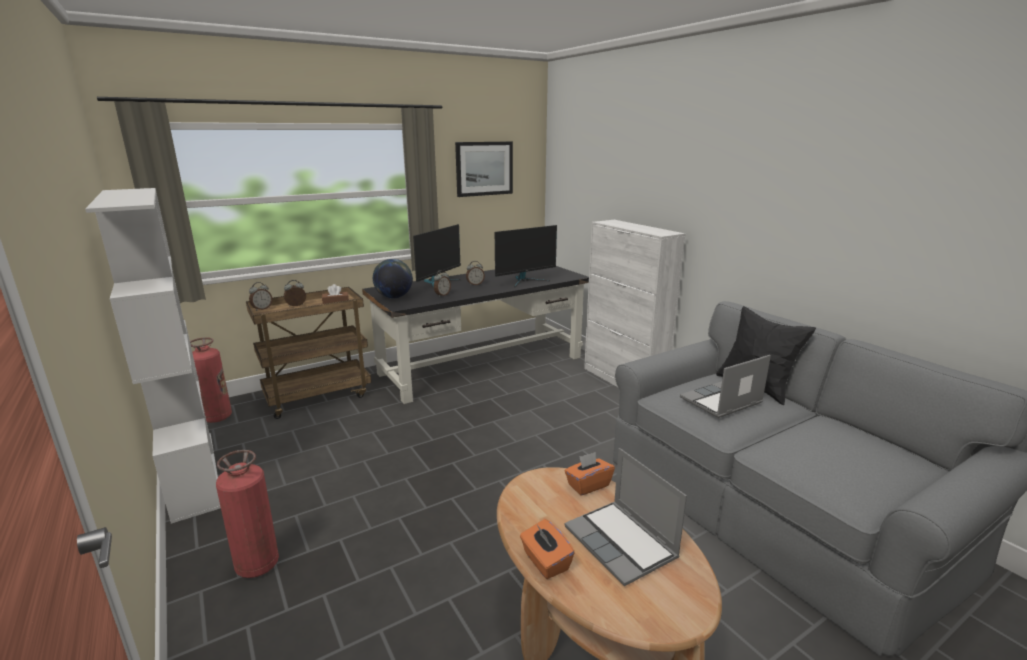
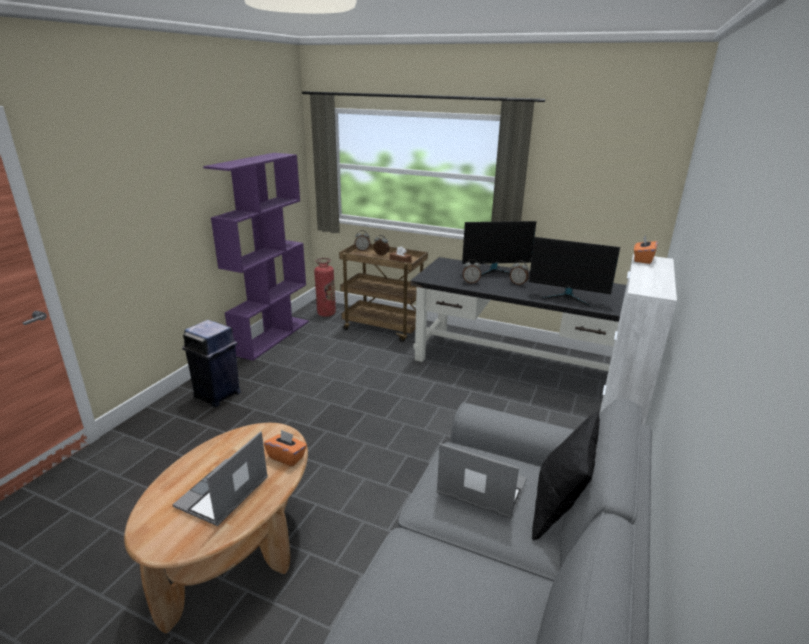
camera: 55 degrees right, 5 degrees up
white bookcase [85,188,221,524] -> purple bookcase [203,153,309,361]
fire extinguisher [216,450,279,578] -> blue trash can [182,320,241,407]
globe [373,259,413,298] -> none
picture [455,142,513,197] -> none
orange tissue box [520,519,575,579] -> orange tissue box moved to [634,234,658,264]

